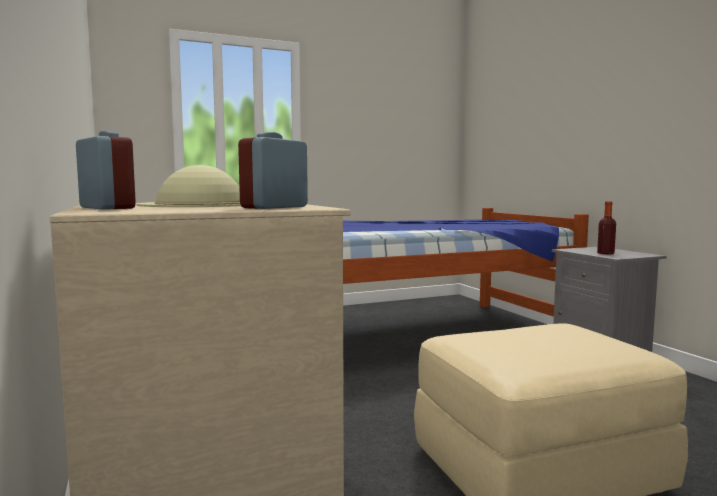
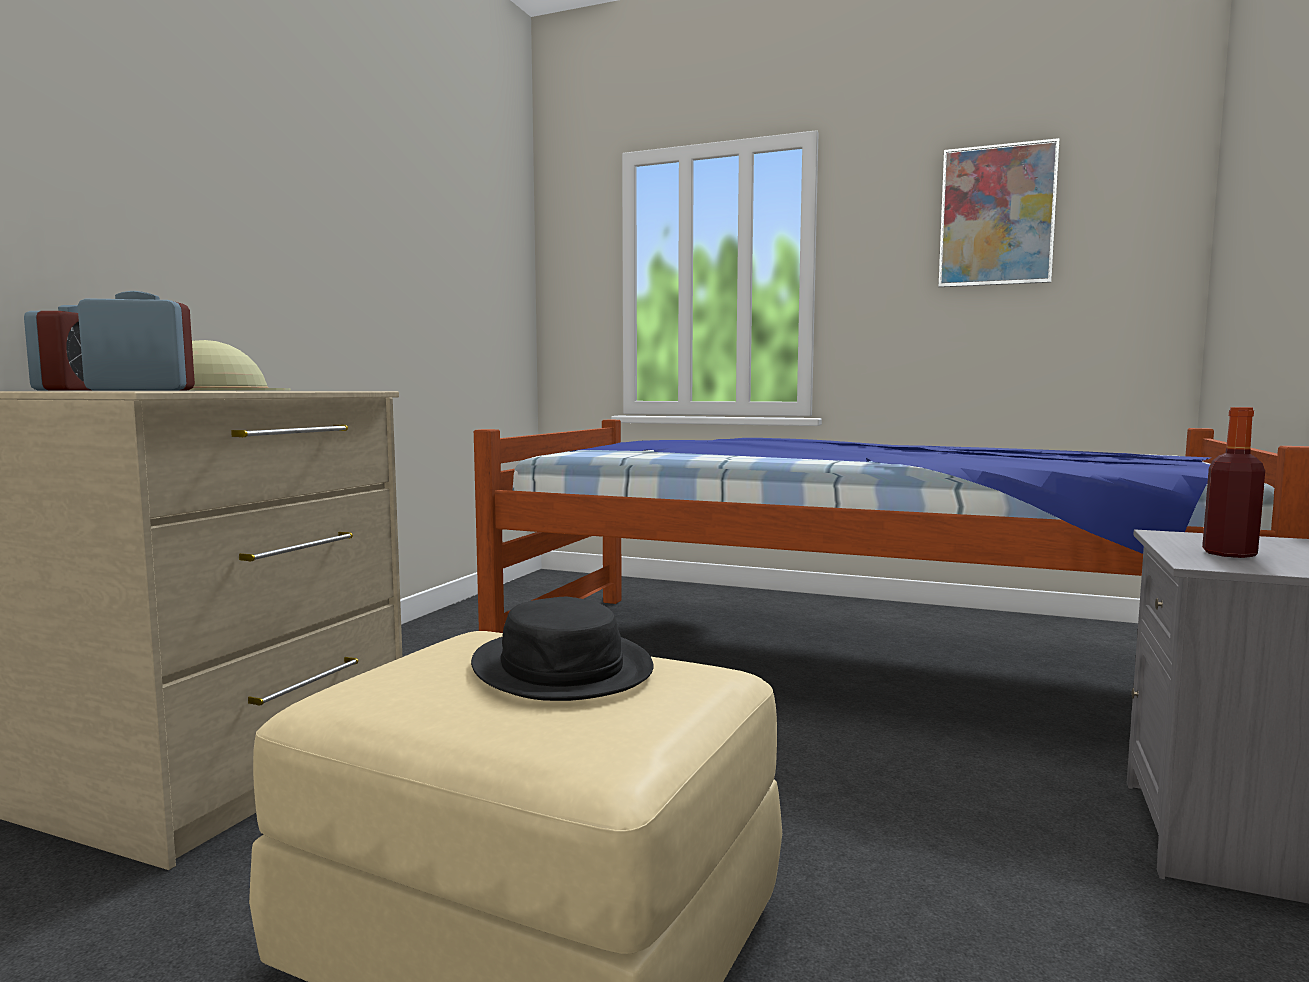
camera: 45 degrees right, 0 degrees up
none -> black hat [471,597,654,701]
none -> picture [938,138,1060,287]

